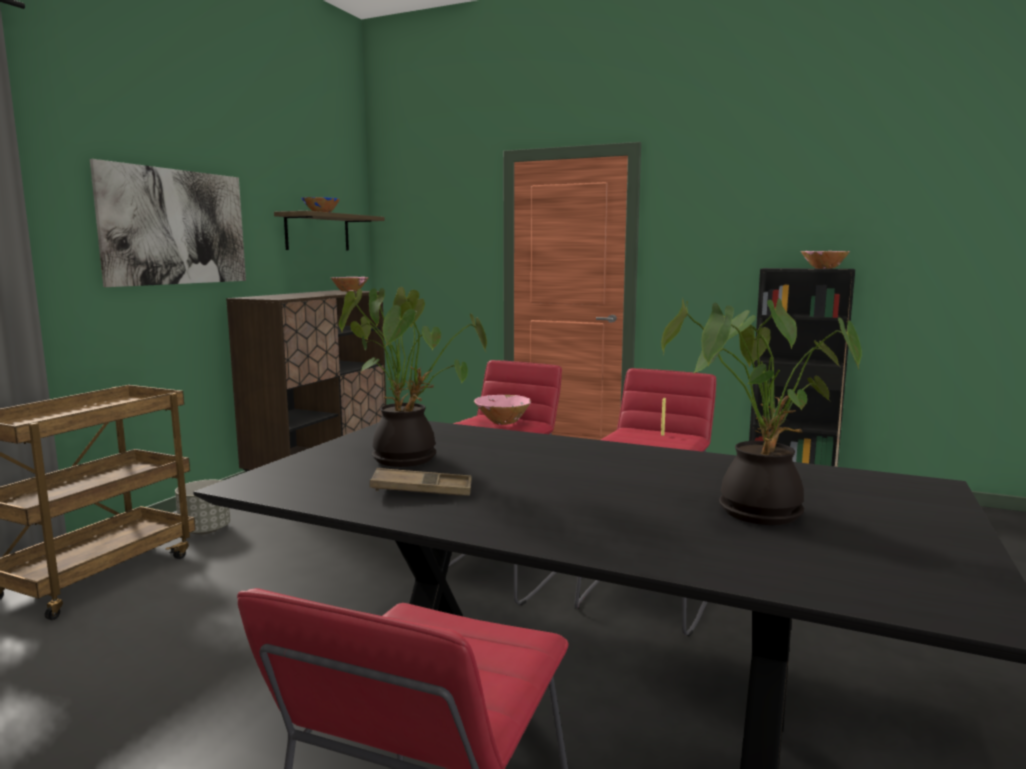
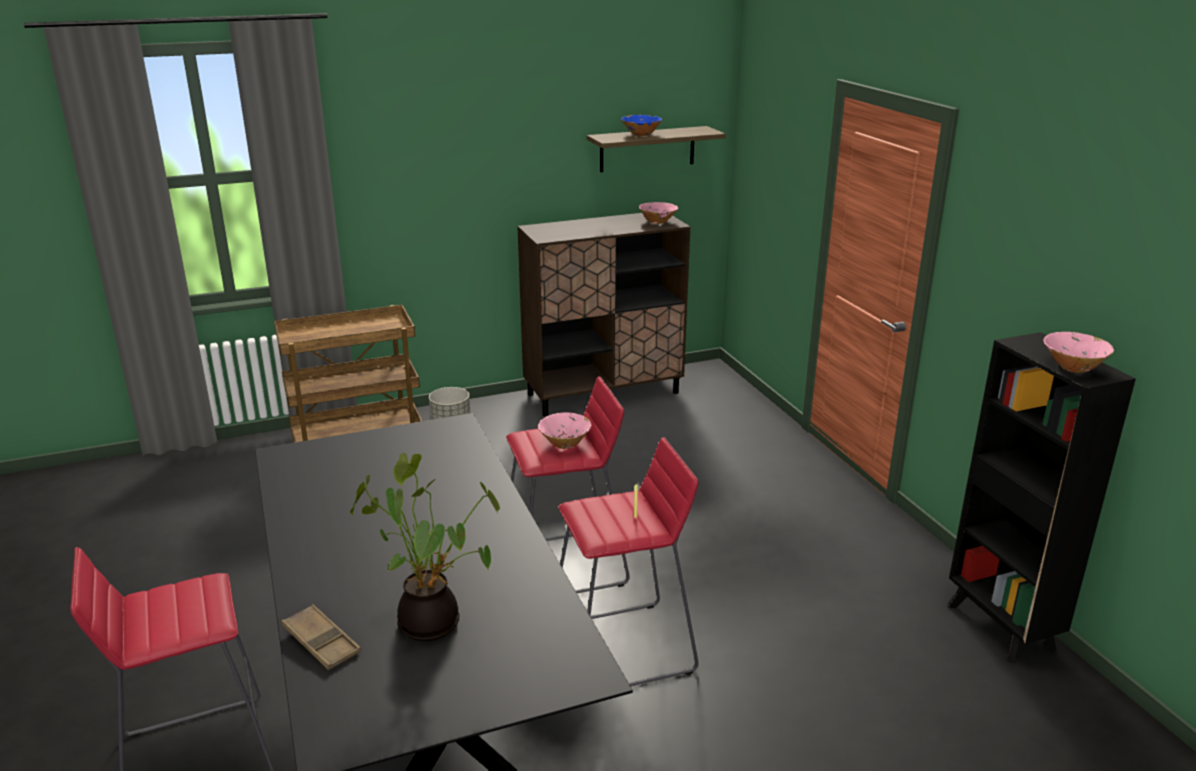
camera: 45 degrees right, 15 degrees up
picture [90,159,246,287] -> none
potted plant [339,287,487,467] -> none
brown tray [370,468,472,496] -> brown tray moved to [282,604,361,670]

